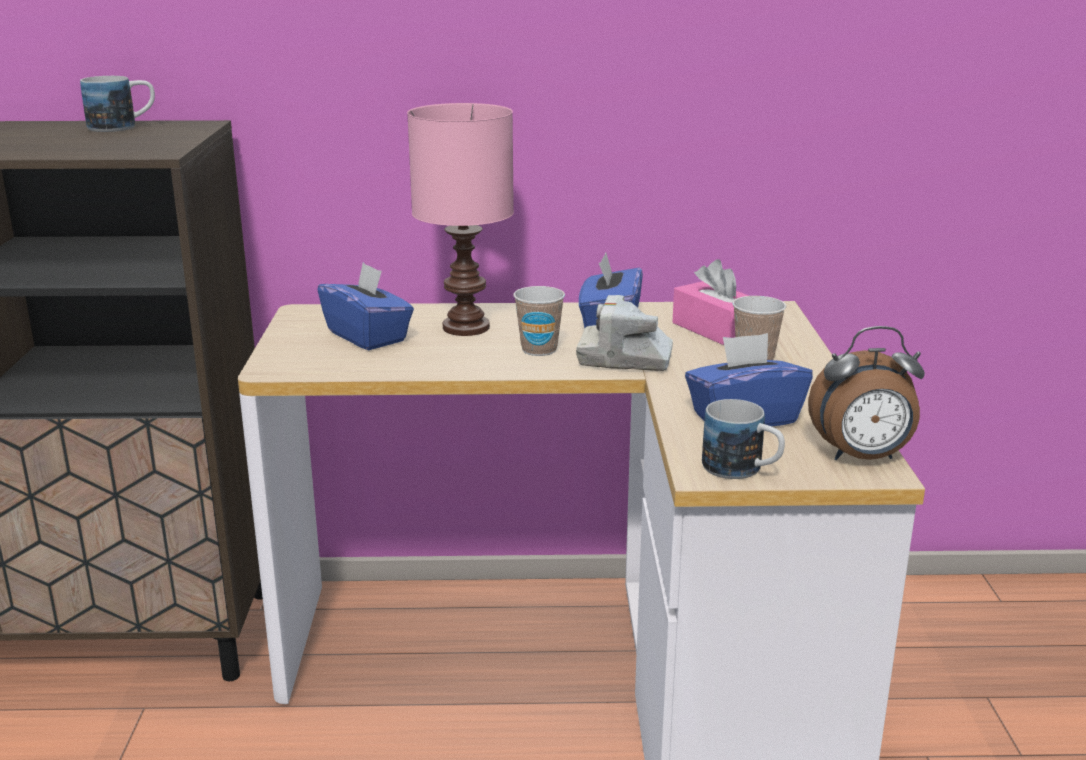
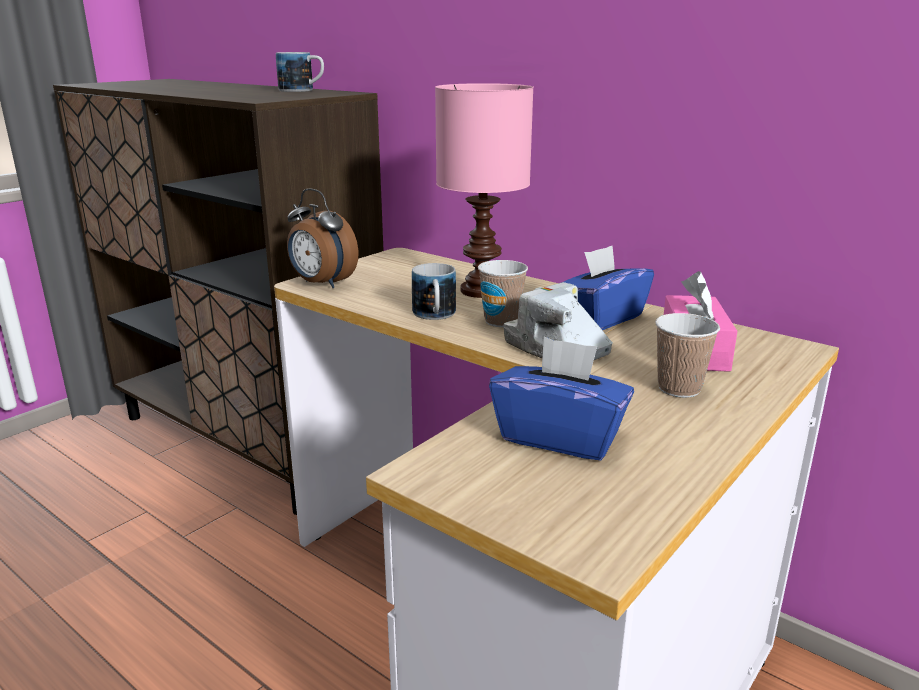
camera: 40 degrees right, 0 degrees up
blue tissue box [317,262,414,350] -> none
mug [702,399,785,479] -> mug moved to [412,263,456,320]
alarm clock [808,326,925,460] -> alarm clock moved to [287,189,359,288]

